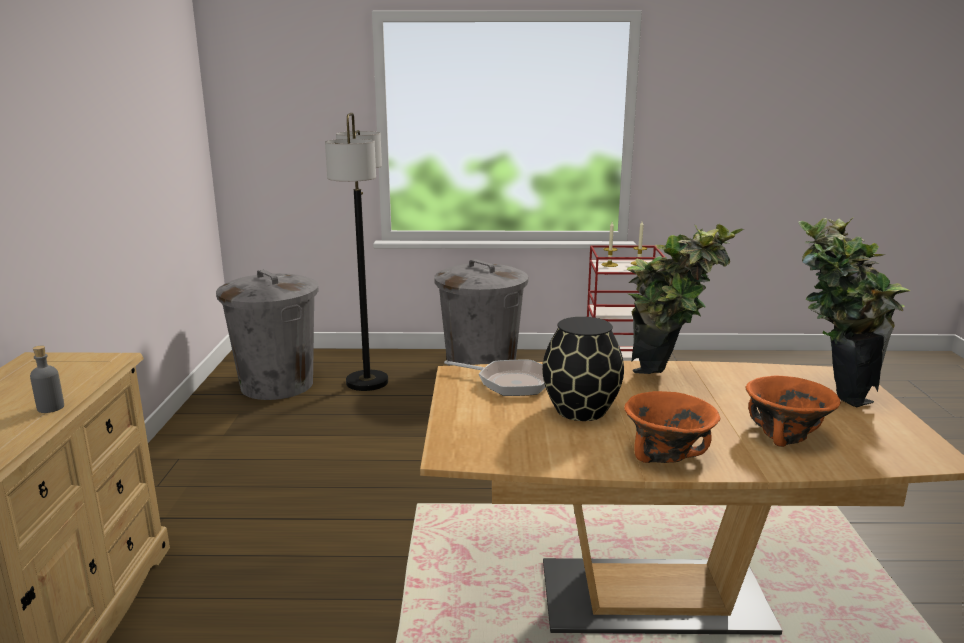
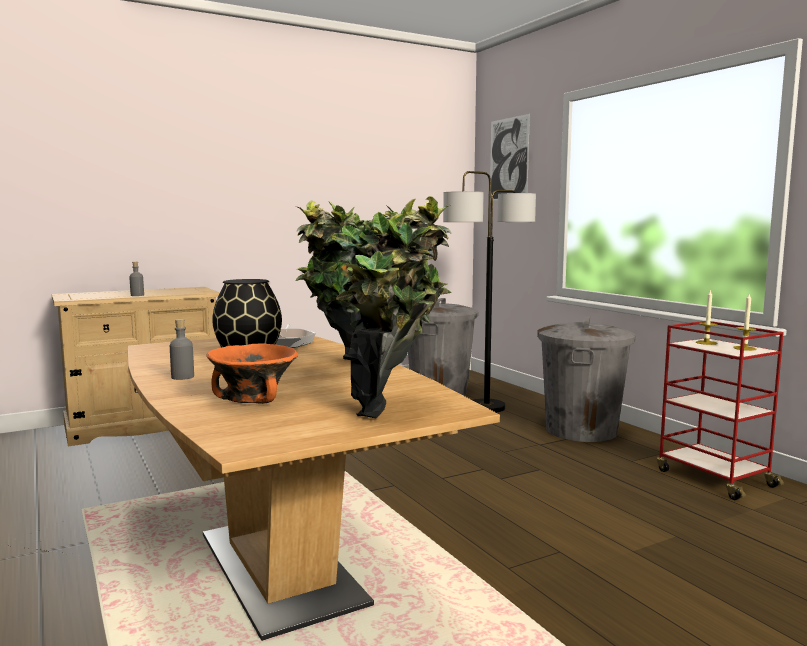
camera: 60 degrees right, 10 degrees down
orange bowl [624,391,720,463] -> grey bottle [170,319,194,380]
none -> picture [490,114,530,201]

